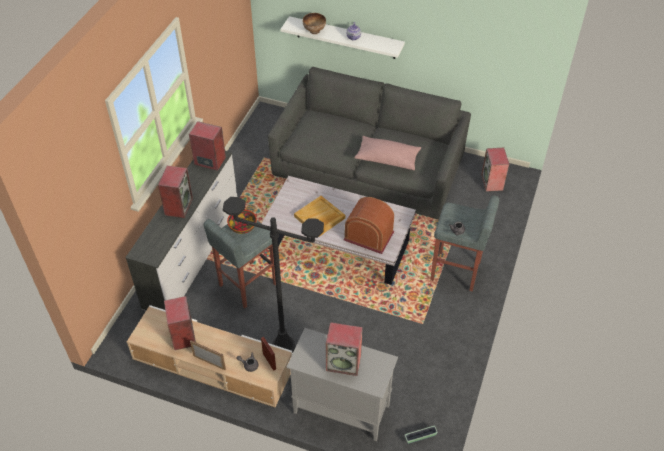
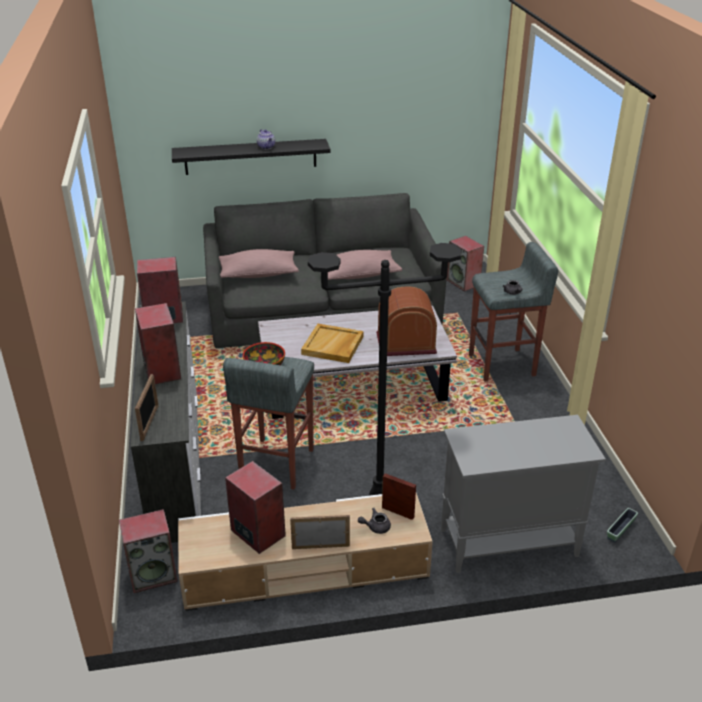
camera: 30 degrees left, 15 degrees down
white shelf [281,16,405,59] -> black shelf [172,139,330,175]
bowl [303,13,326,34] -> none
speaker [326,322,363,376] -> speaker moved to [119,509,178,593]
none -> picture frame [135,374,159,441]
none -> pink pillow [219,249,299,278]

